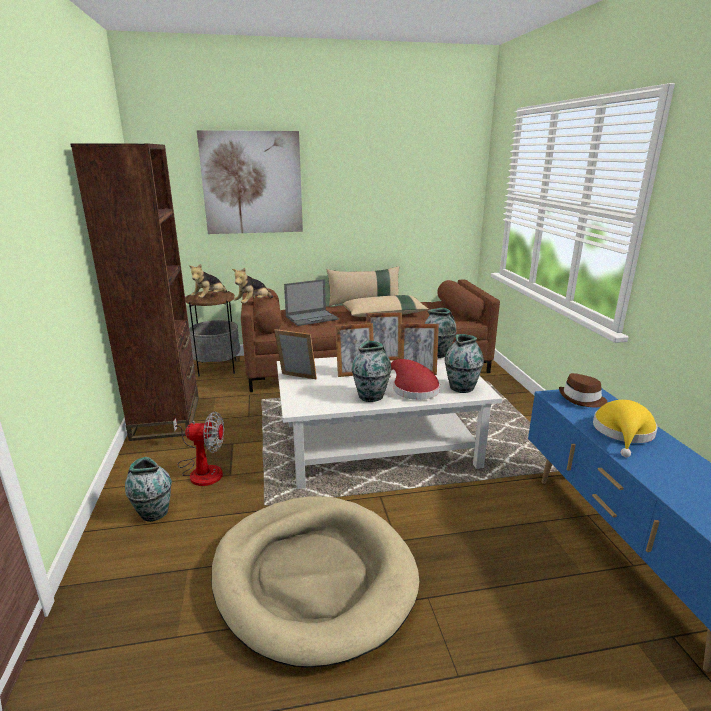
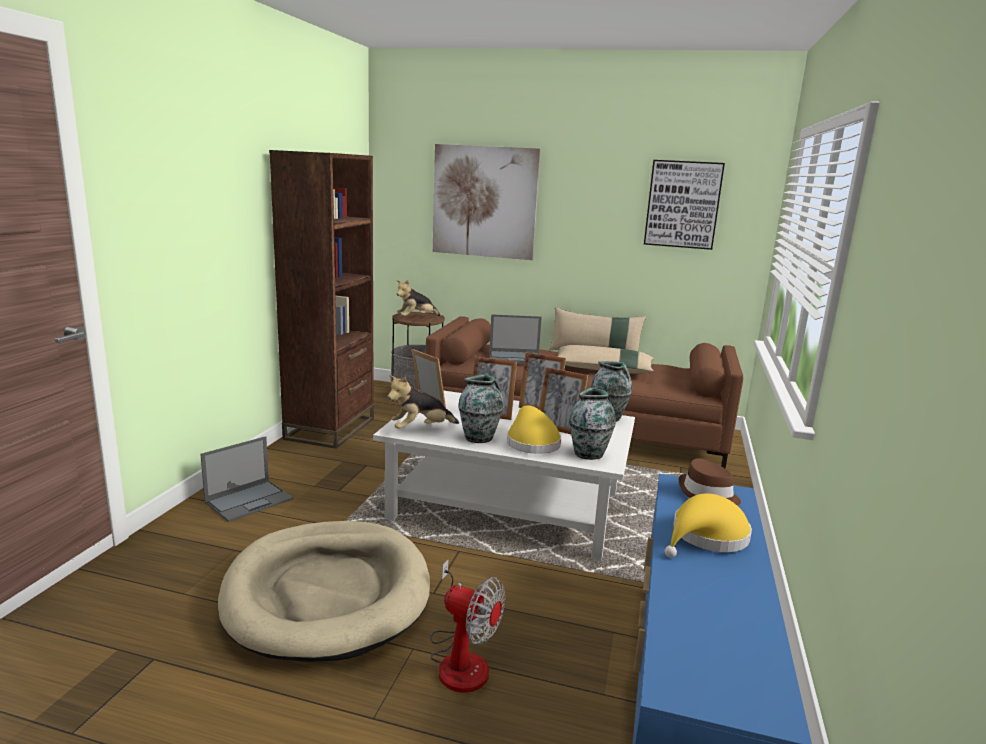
camera: 25 degrees right, 5 degrees down
vase [125,457,172,522] -> laptop [200,436,293,522]
fan [173,411,224,486] -> fan moved to [430,559,505,692]
plush toy [232,268,273,304] -> plush toy moved to [387,375,459,429]
red hat [389,359,440,400] -> yellow hat [507,406,561,454]
none -> picture [644,160,725,250]

